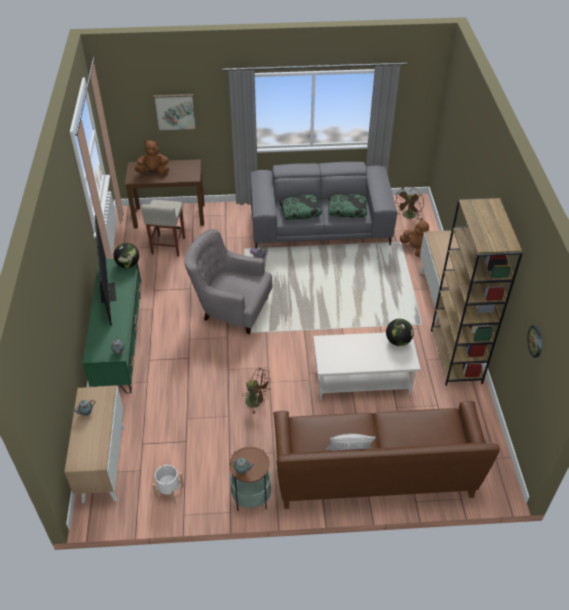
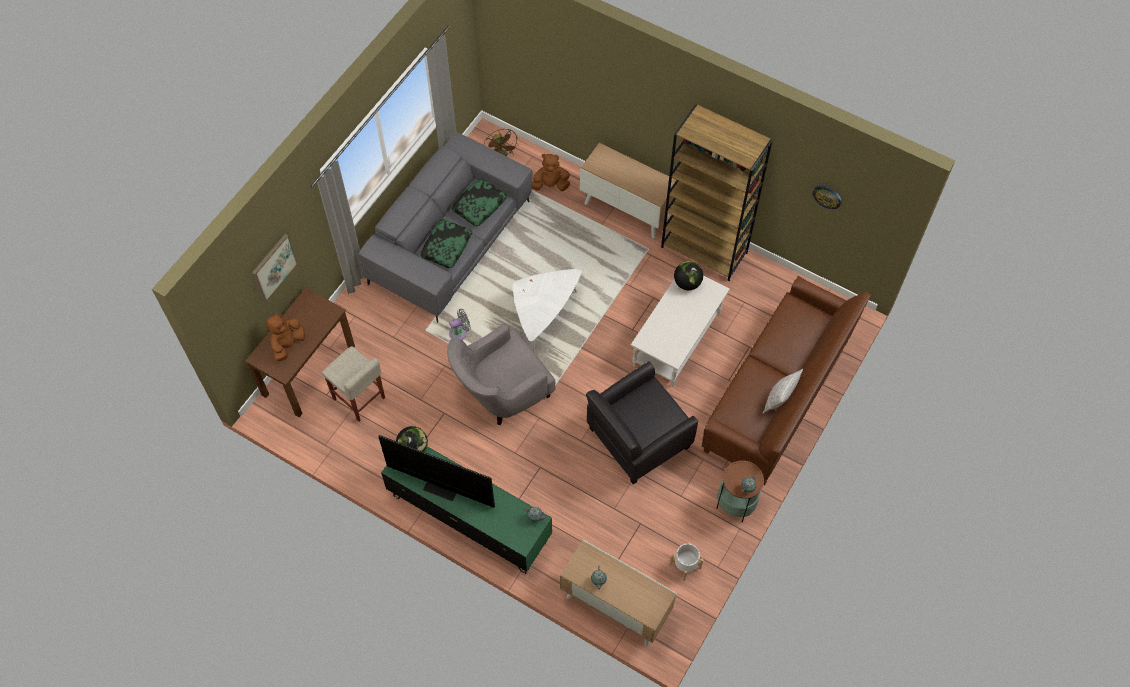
camera: 55 degrees left, 15 degrees up
brown fan [243,368,271,414] -> black armchair [586,361,698,484]
none -> white coffee table [513,269,582,352]

